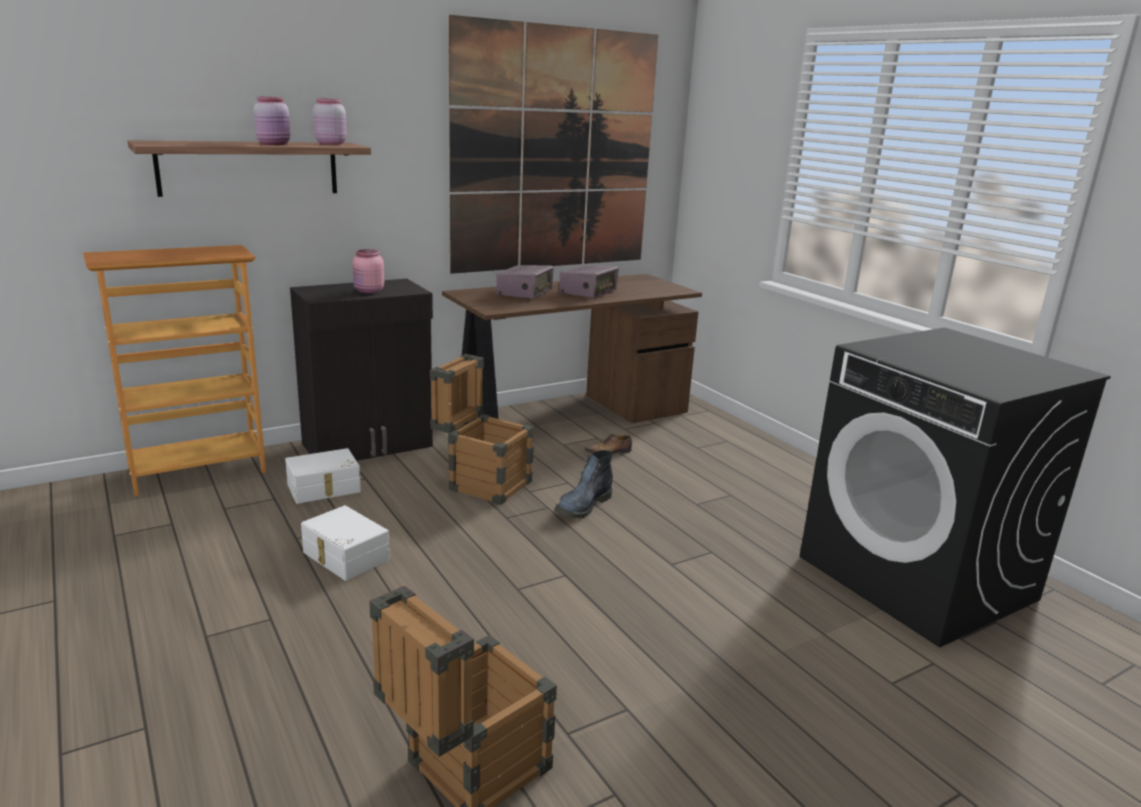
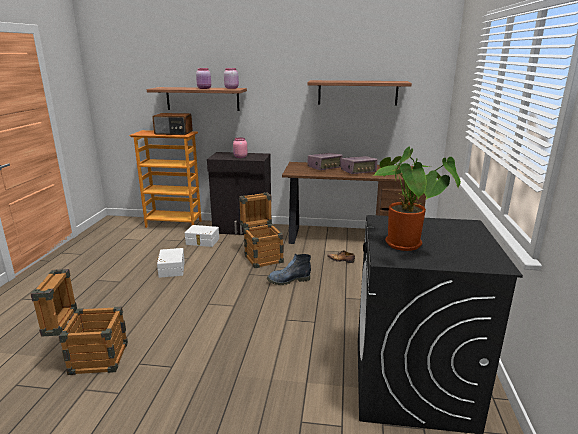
camera: 40 degrees right, 0 degrees up
picture [449,15,658,274] -> shelf [307,80,412,106]
none -> radio [152,113,193,135]
none -> potted plant [372,147,461,251]

